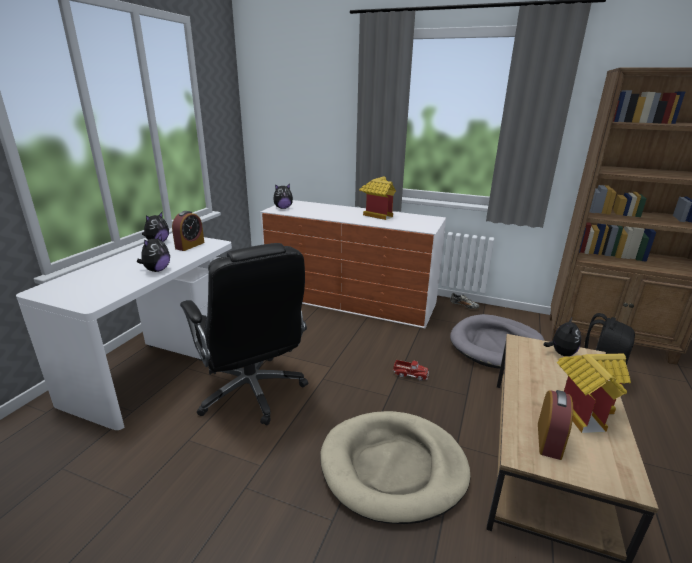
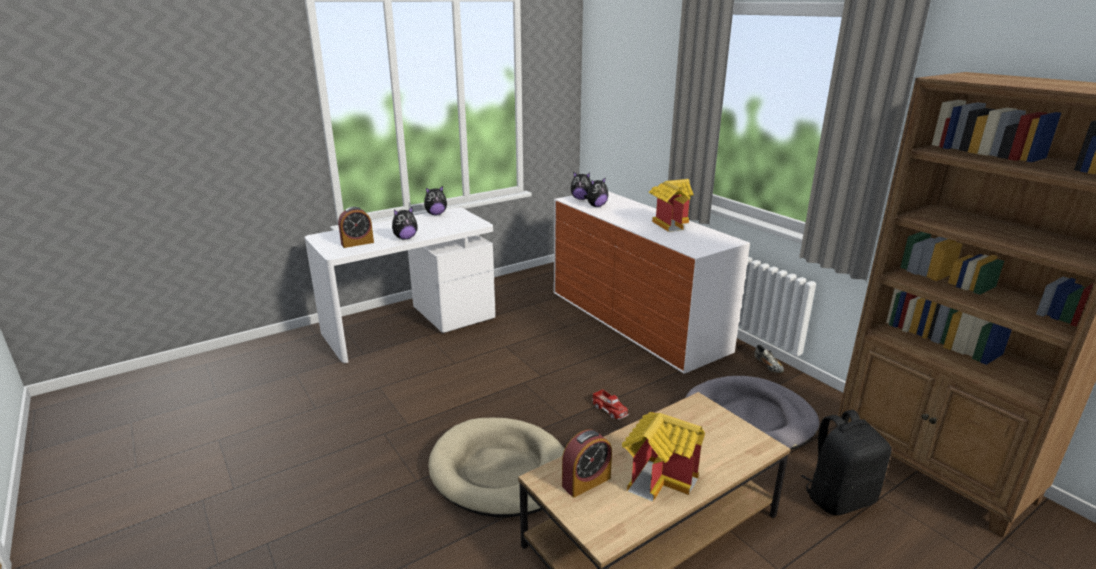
camera: 35 degrees right, 0 degrees up
alarm clock [172,211,204,251] -> alarm clock moved to [338,207,374,248]
black office chair [180,243,308,425] -> none
plush toy [543,317,581,356] -> plush toy moved to [584,177,608,207]

